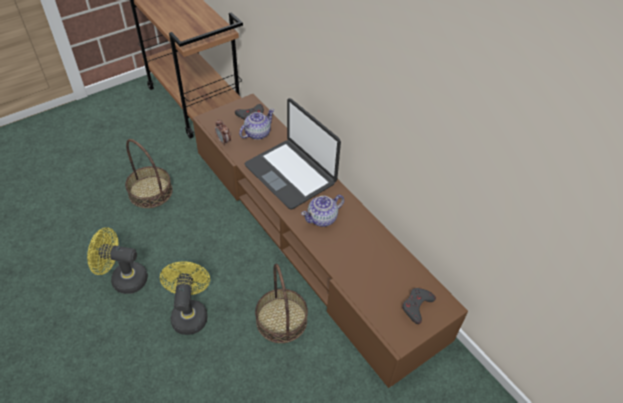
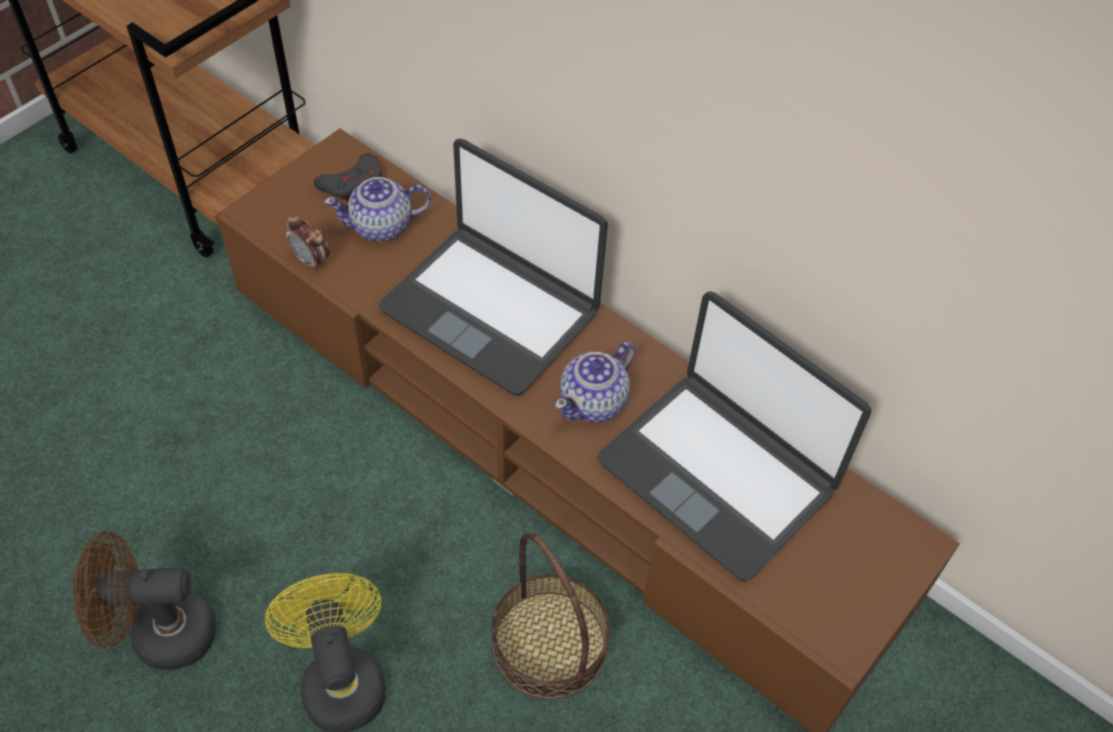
camera: 15 degrees left, 5 degrees up
yellow fan [87,228,148,294] -> brown fan [73,532,216,670]
basket [125,139,173,208] -> none
teapot [239,109,274,140] -> teapot turned 135 degrees counterclockwise [324,177,431,242]
grey game controller [402,288,436,324] -> none
none -> laptop [597,291,871,582]

